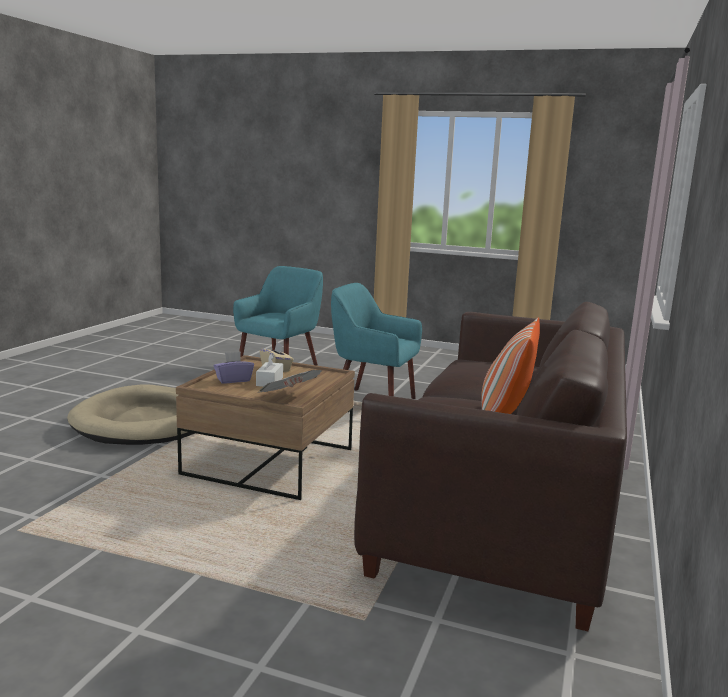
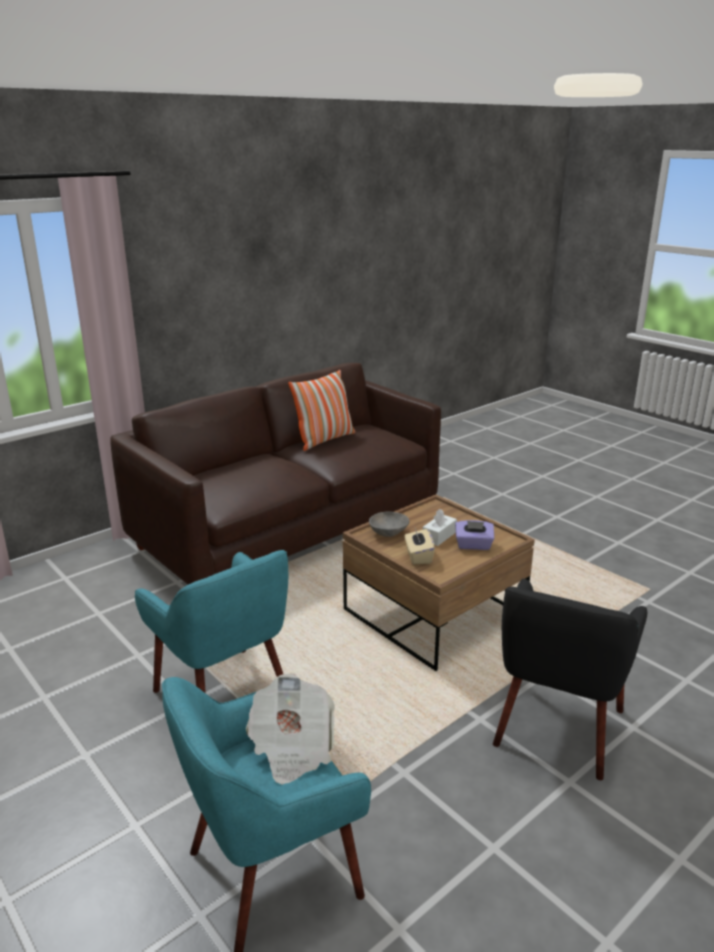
camera: 150 degrees left, 10 degrees up
beige dog bed [67,385,195,445] -> black armchair [493,579,647,780]
newspaper [257,370,322,393] -> newspaper moved to [246,674,335,785]
none -> grey bowl [369,512,409,537]

